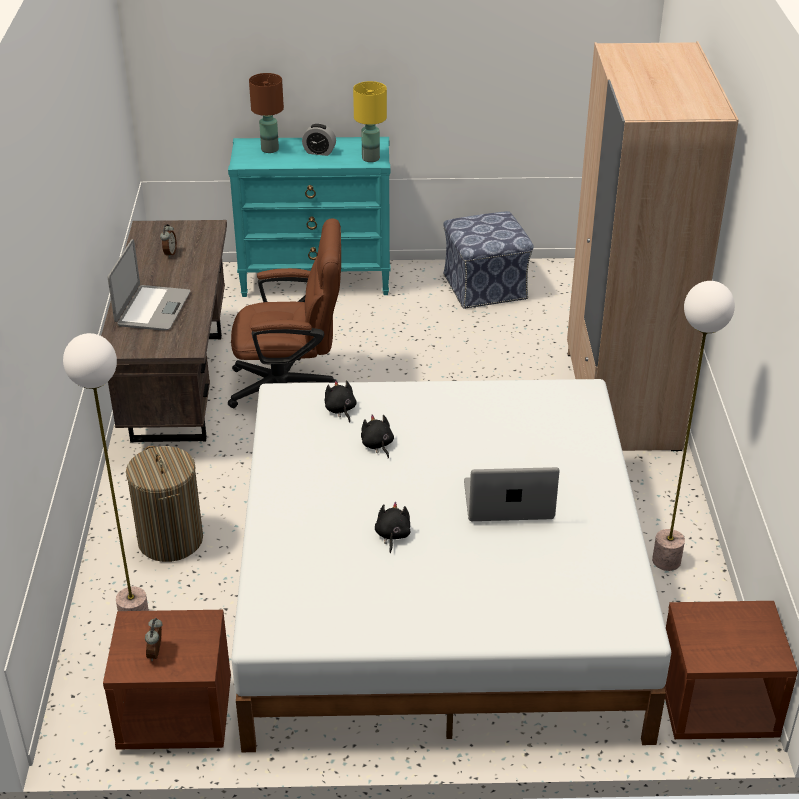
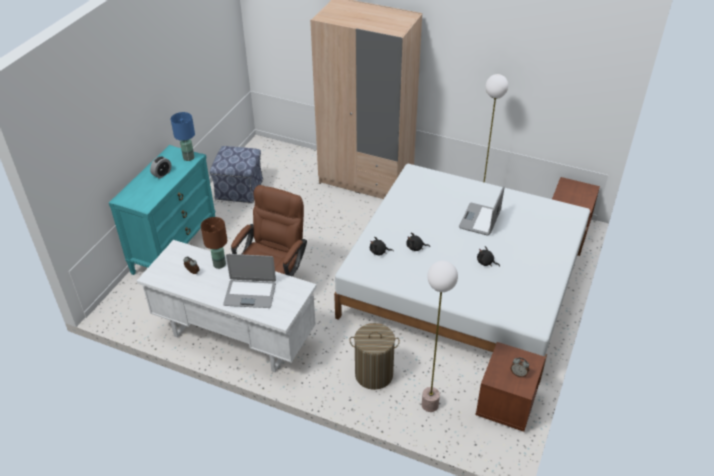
camera: 65 degrees left, 5 degrees up
brown desk [101,220,227,442] -> white desk [137,240,317,372]
laptop [108,239,191,330] -> laptop turned 150 degrees clockwise [223,254,276,308]
brown table lamp [249,73,284,153] -> brown table lamp moved to [201,217,227,269]
yellow table lamp [353,81,387,162] -> blue table lamp [171,112,195,161]

